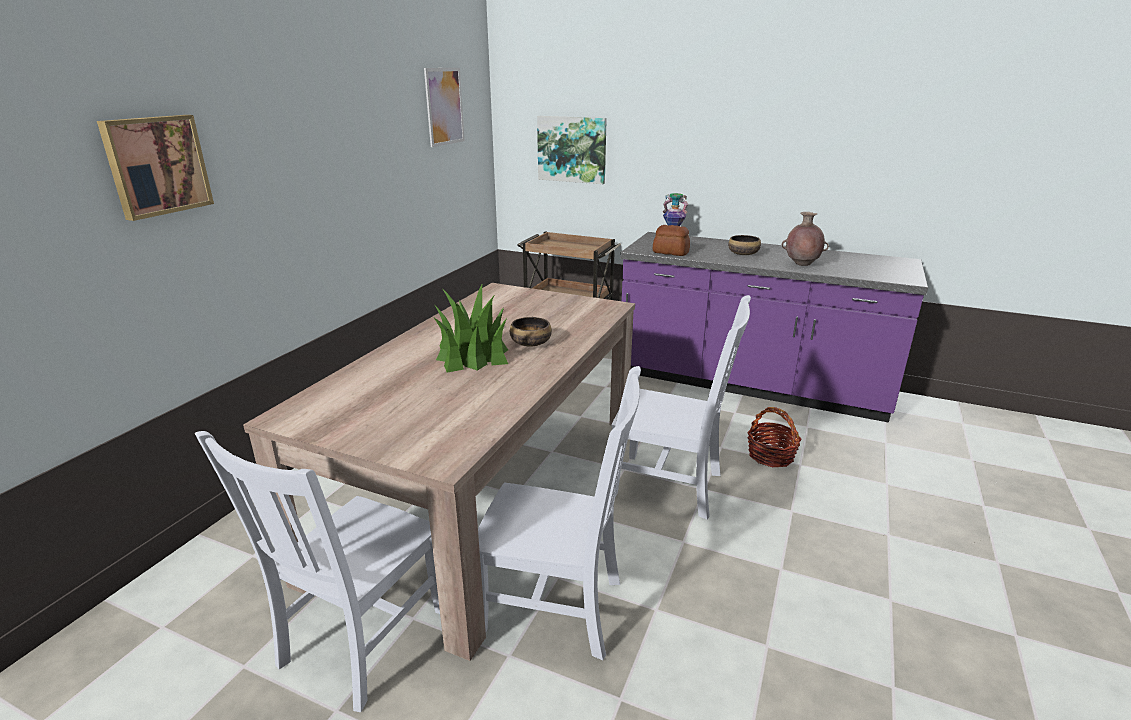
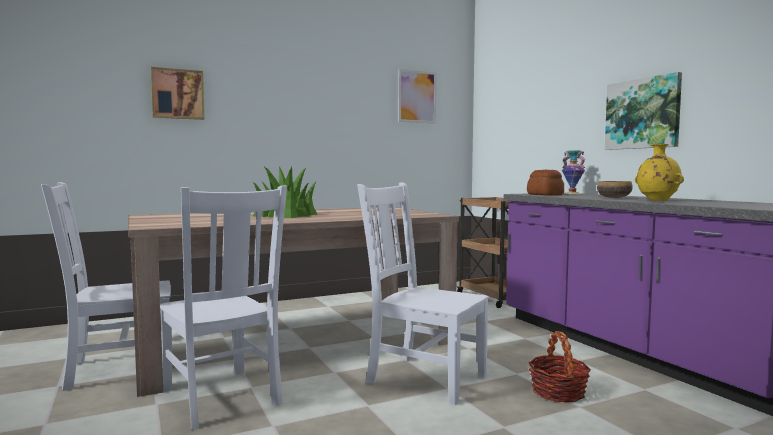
camera: 40 degrees right, 20 degrees down
bowl [510,317,552,346] -> none
picture [537,116,607,184] -> picture moved to [605,72,682,150]
white chair [611,295,751,520] -> white chair turned 150 degrees clockwise [357,183,489,405]
brown vase [782,212,829,266] -> yellow vase [635,144,684,201]

